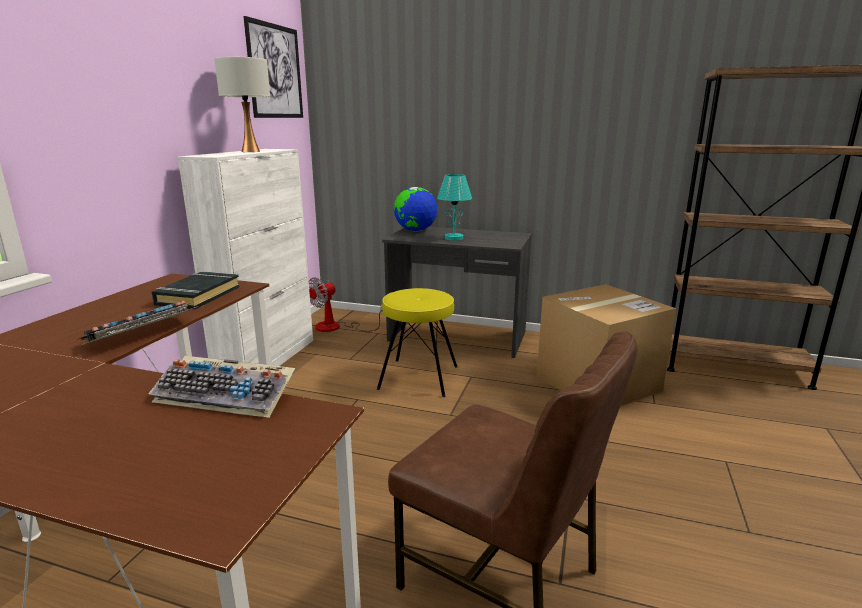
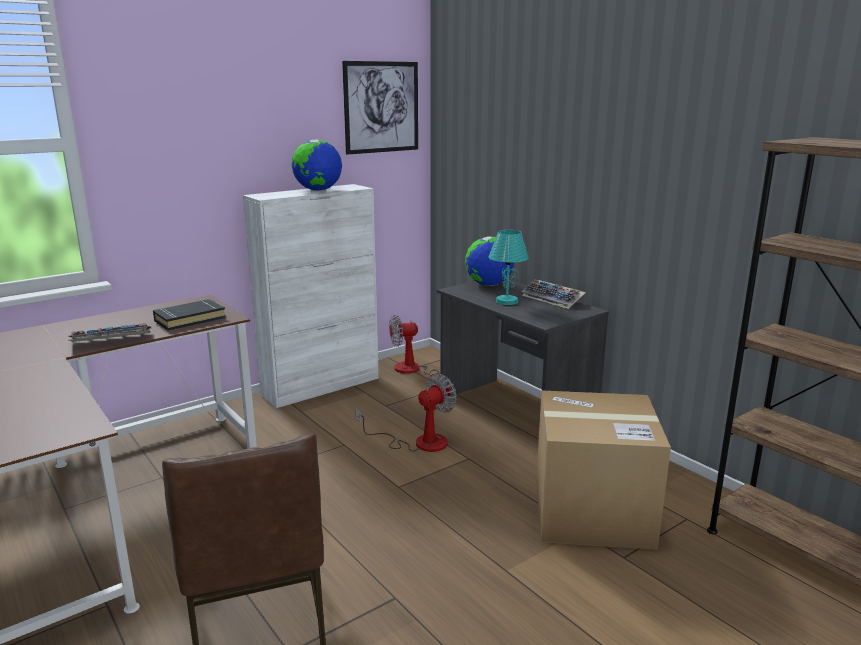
camera: 35 degrees right, 0 degrees up
keyboard [148,356,295,418] -> keyboard moved to [521,280,586,309]
white table lamp [214,57,270,152] -> globe [292,139,342,191]
yellow stool [377,288,457,397] -> fan [355,374,457,452]

